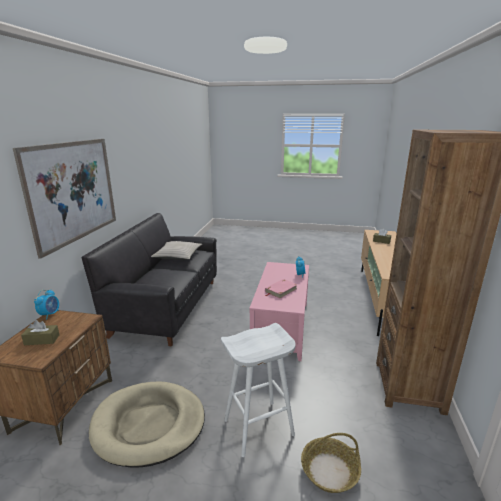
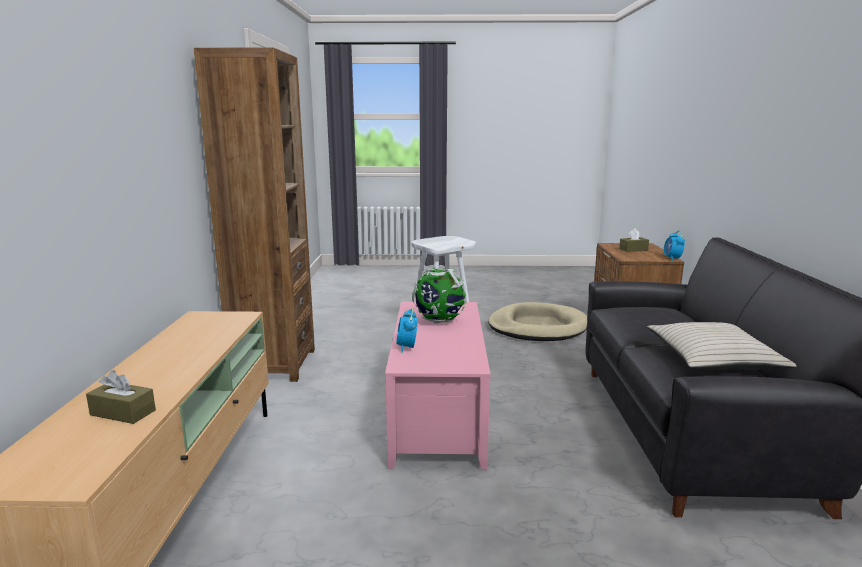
camera: 170 degrees right, 5 degrees down
picture [13,139,116,259] -> none
pink book [265,279,298,299] -> globe [412,267,467,323]
basket [301,433,361,493] -> none

